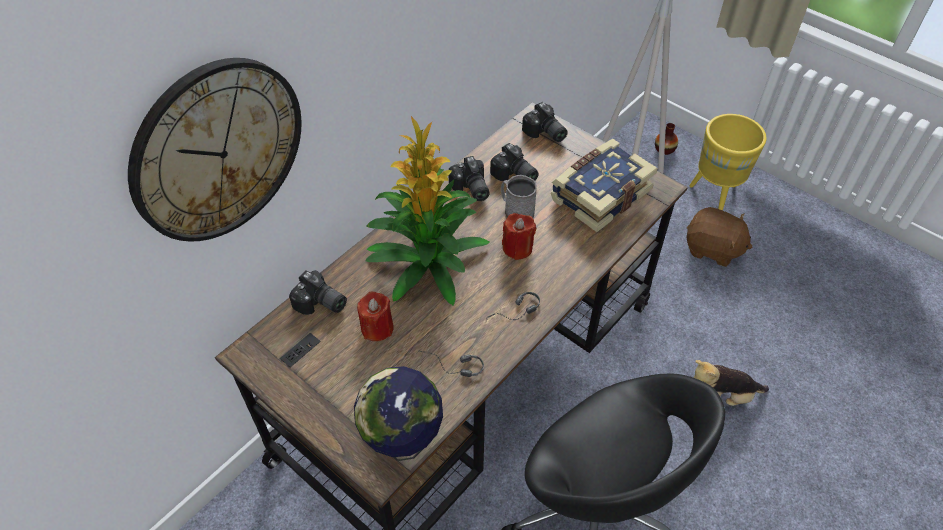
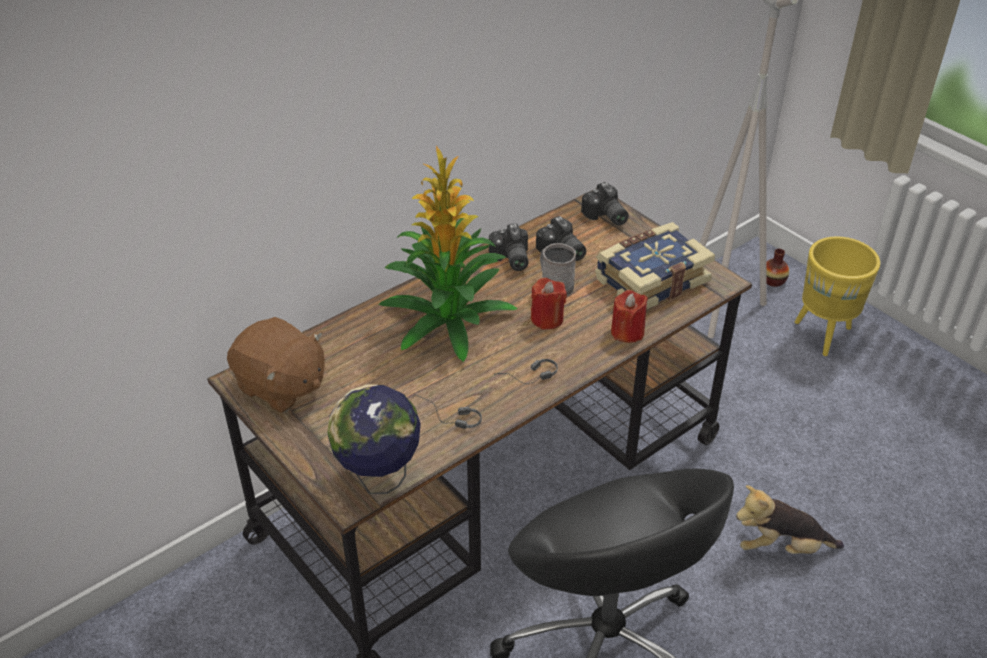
camera: 10 degrees right, 10 degrees down
wall clock [128,58,302,242] -> none
camera [289,270,347,315] -> none
red candle [357,292,394,341] -> red candle moved to [611,290,648,343]
brown plush toy [687,207,753,267] -> brown plush toy moved to [227,317,325,413]

